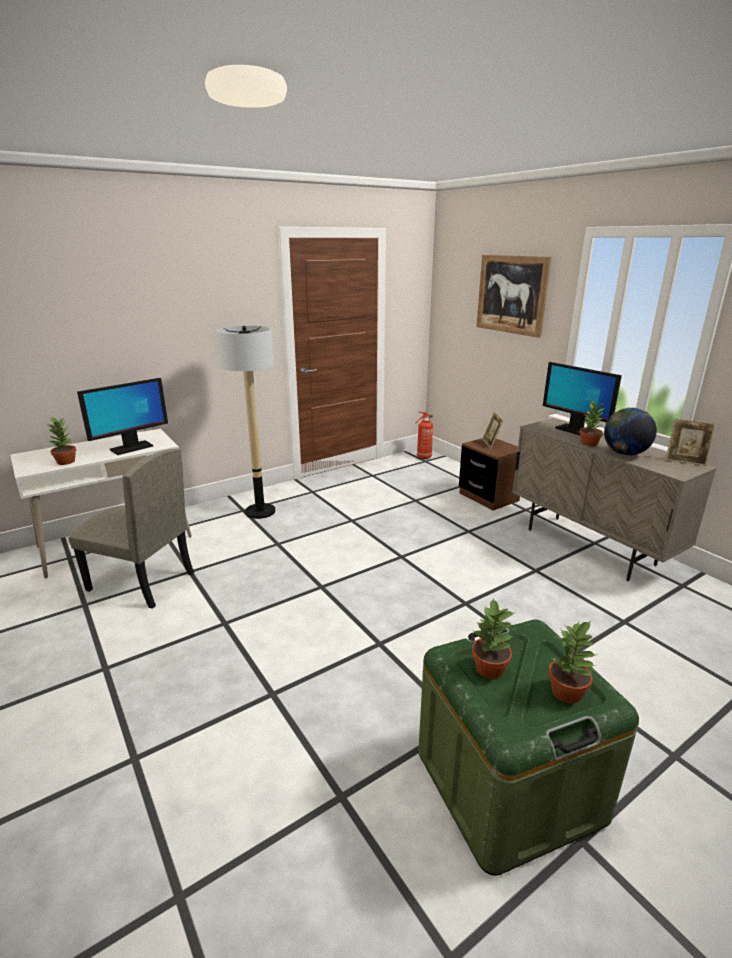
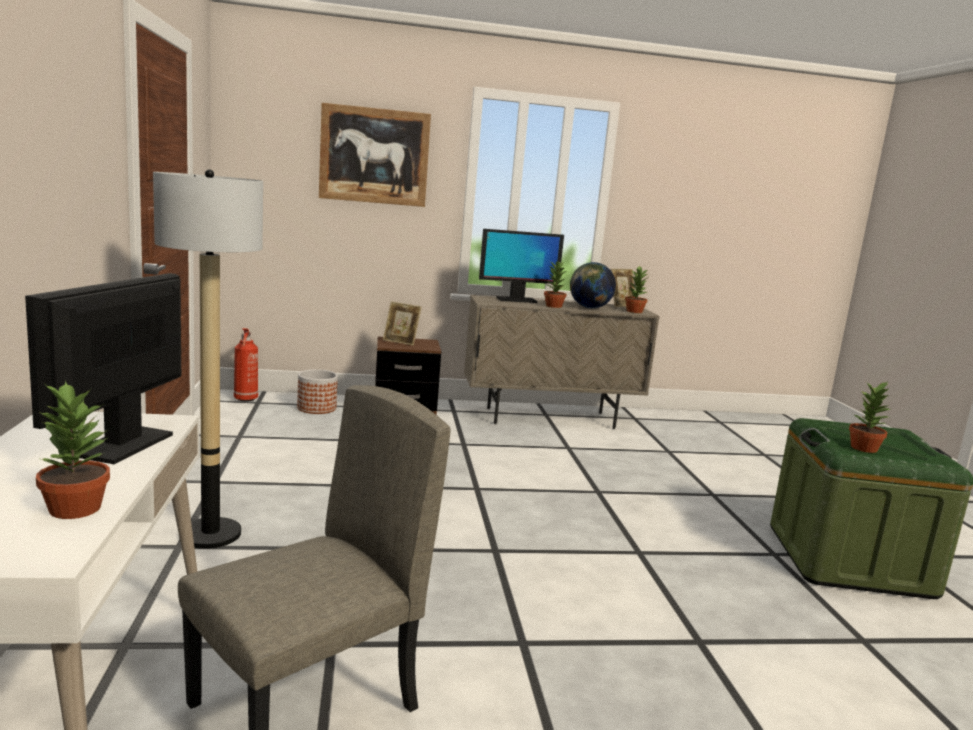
camera: 65 degrees left, 10 degrees down
monitor [77,378,168,455] -> monitor turned 150 degrees counterclockwise [25,273,181,464]
potted plant [548,621,597,703] -> potted plant moved to [625,266,649,313]
none -> planter [297,369,338,414]

